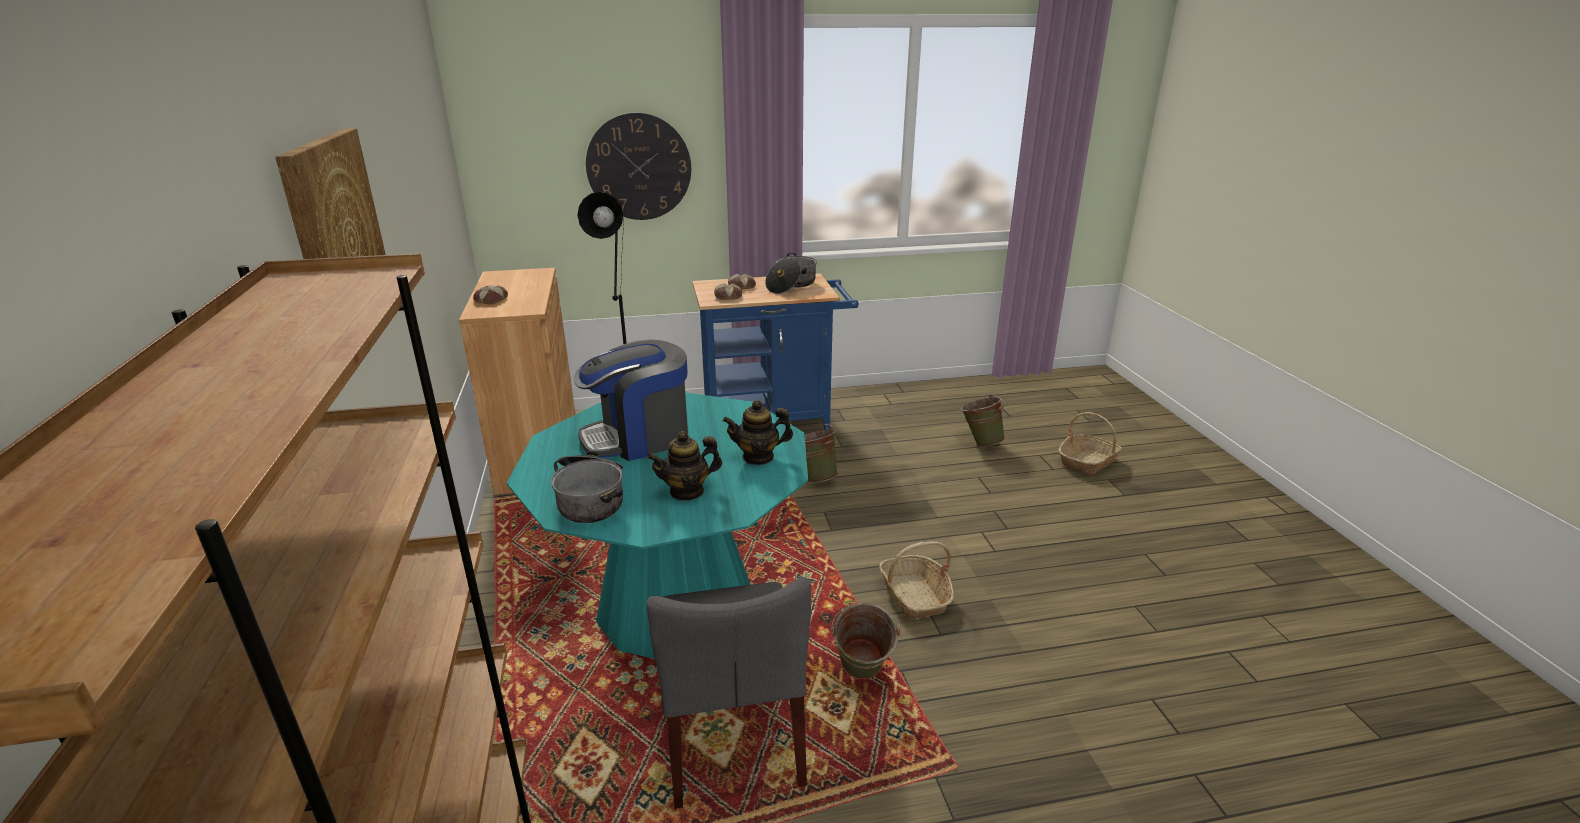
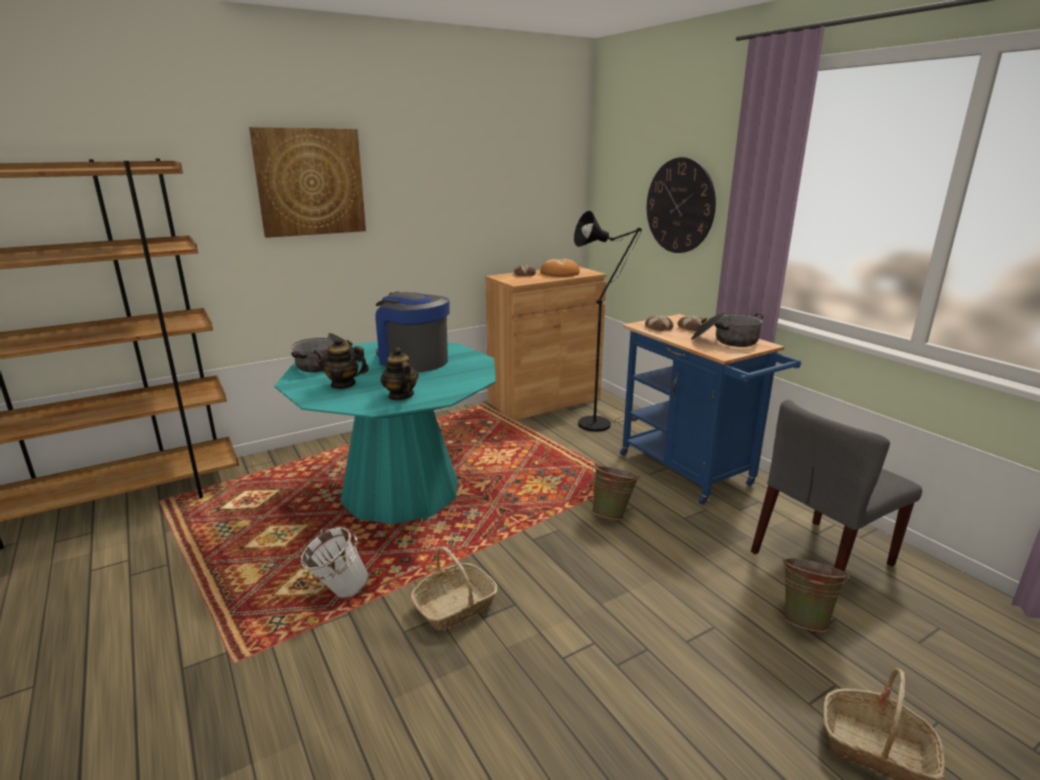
camera: 70 degrees right, 5 degrees down
grey chair [646,577,811,809] -> grey chair moved to [751,400,922,572]
teapot [647,431,722,501] -> teapot turned 45 degrees counterclockwise [313,338,369,389]
green bucket [831,603,900,679] -> white bucket [301,527,369,599]
none -> bread [540,259,580,277]

